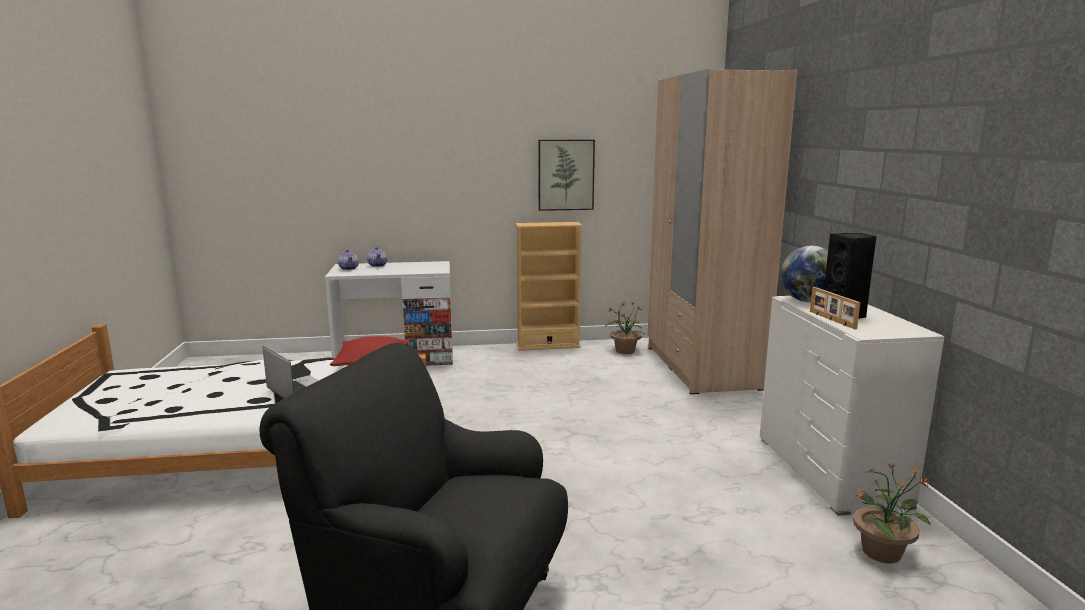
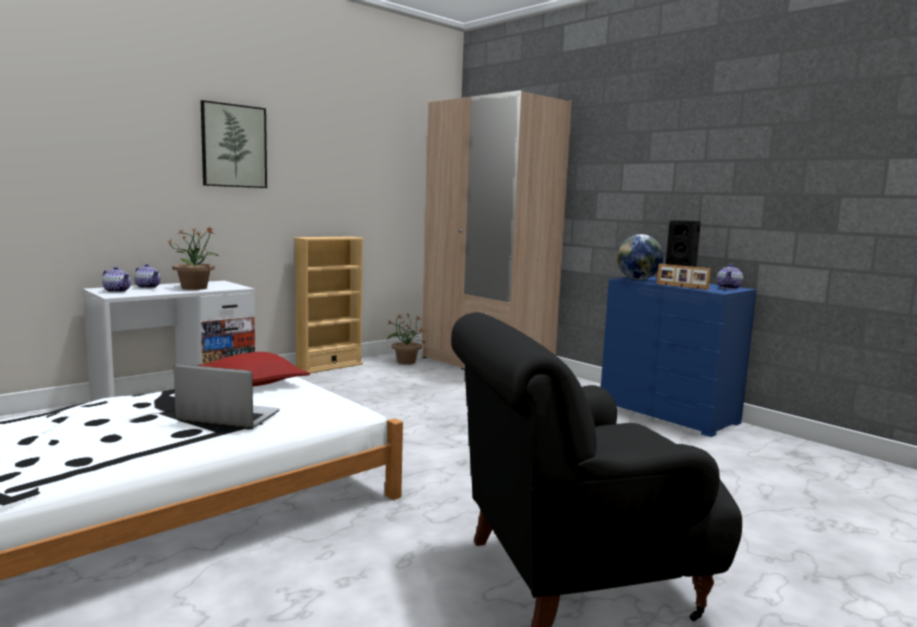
camera: 35 degrees left, 5 degrees down
picture [538,140,595,211] -> picture moved to [201,100,267,188]
white dresser [760,296,944,516] -> blue dresser [601,277,757,437]
potted plant [853,463,931,563] -> potted plant moved to [166,226,217,290]
none -> teapot [717,264,743,289]

